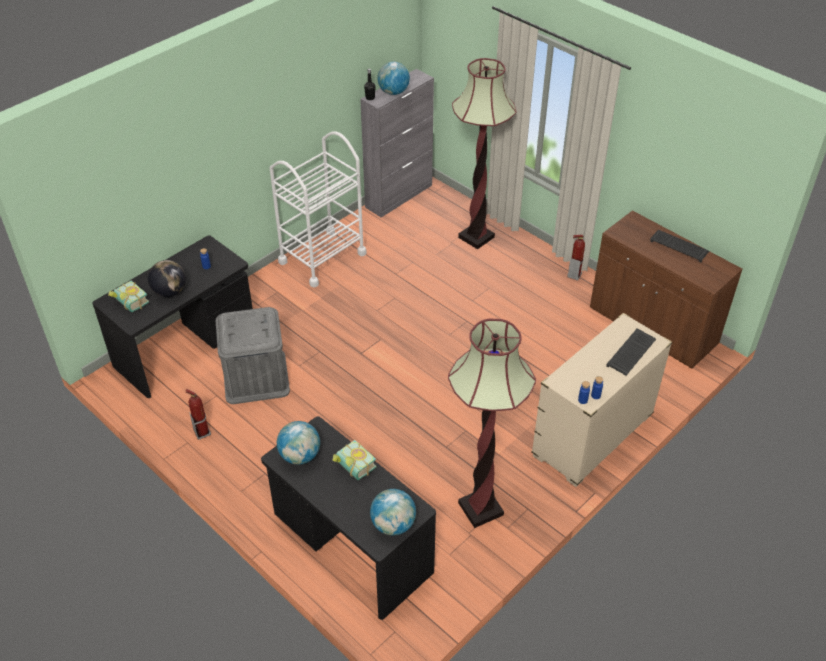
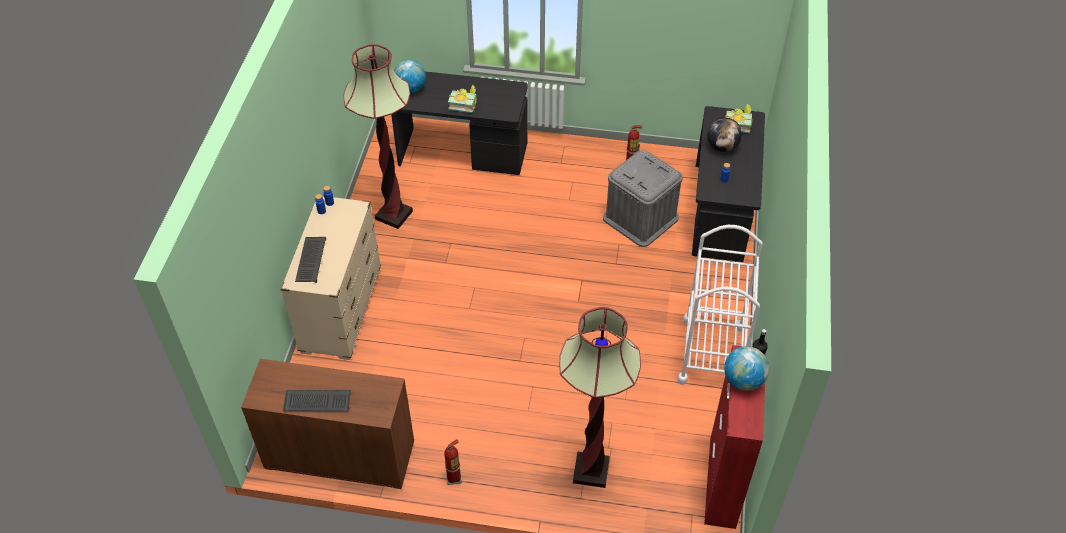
camera: 145 degrees right, 5 degrees up
globe [277,421,320,465] -> none
grey cabinet [360,69,434,217] -> red cabinet [704,345,766,529]

